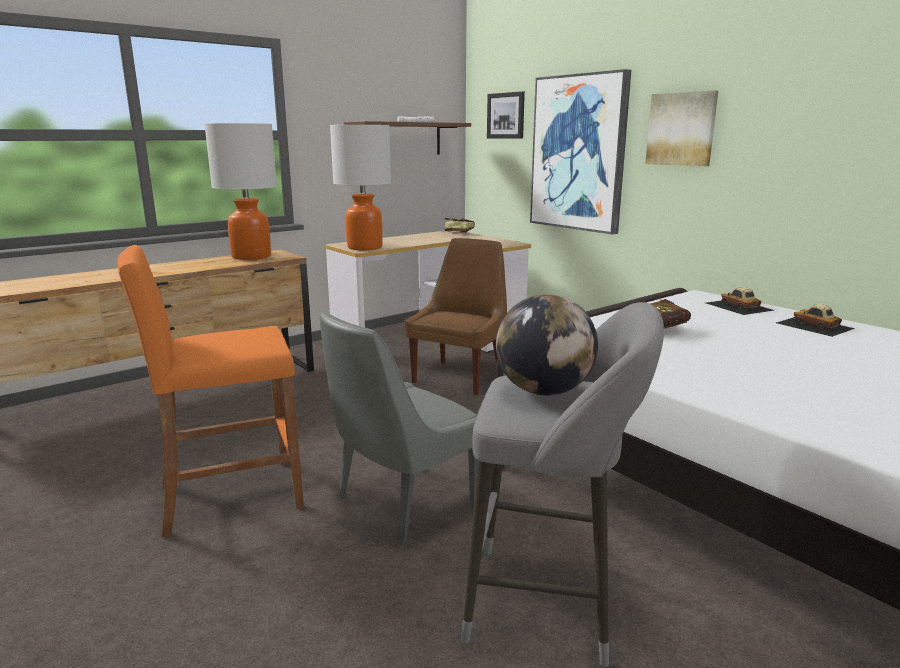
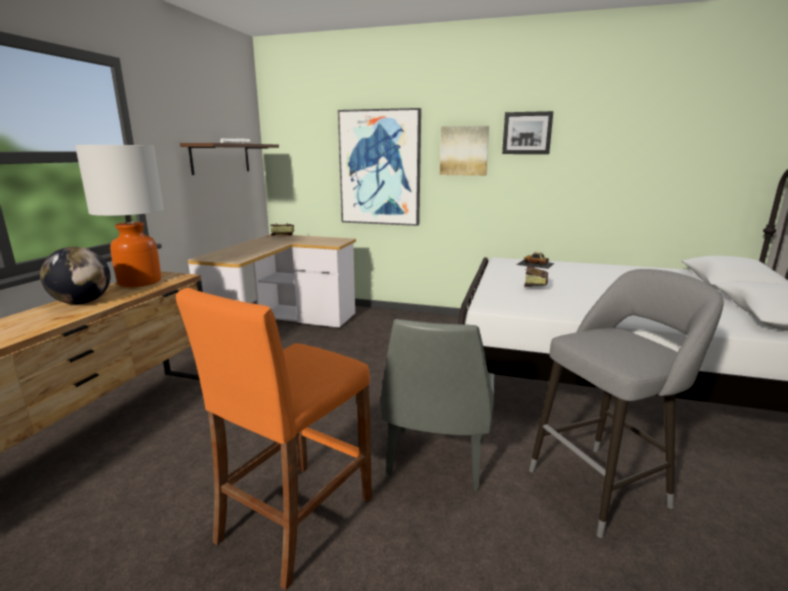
camera: 35 degrees left, 0 degrees up
table lamp [330,125,391,250] -> none
brown chair [404,238,507,396] -> none
picture [487,91,525,139] -> picture moved to [502,111,553,154]
globe [496,294,598,395] -> globe moved to [40,247,110,304]
toy car [776,304,855,337] -> none

